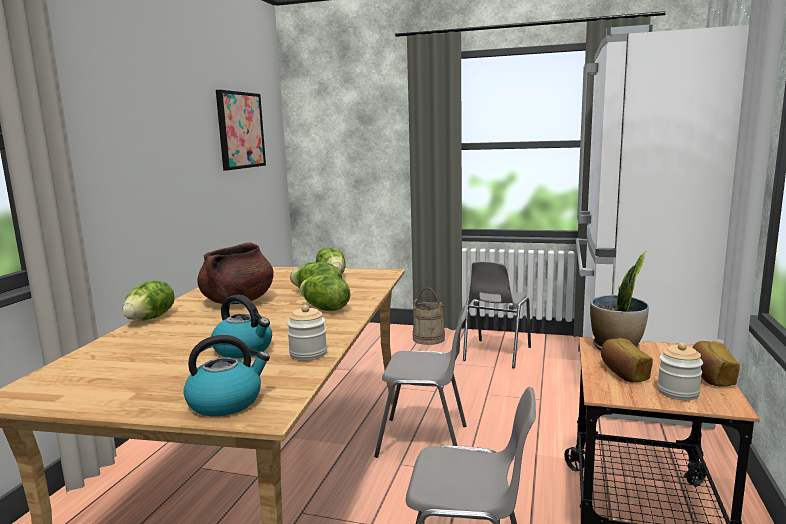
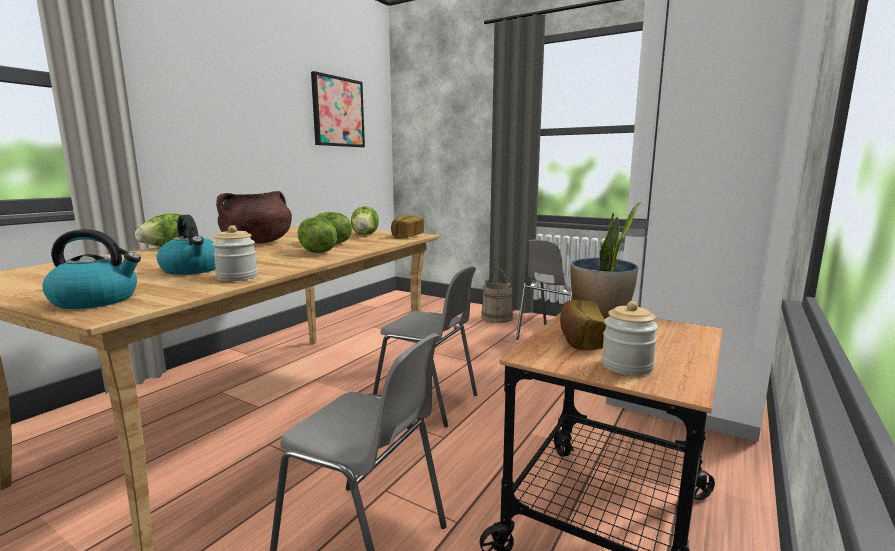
camera: 15 degrees right, 0 degrees up
bread [693,341,740,387] -> bread moved to [391,215,424,238]

